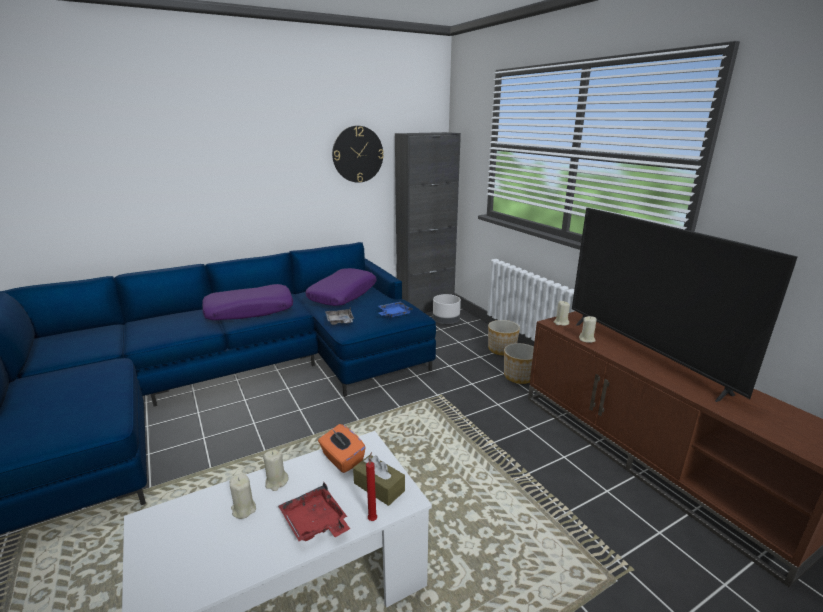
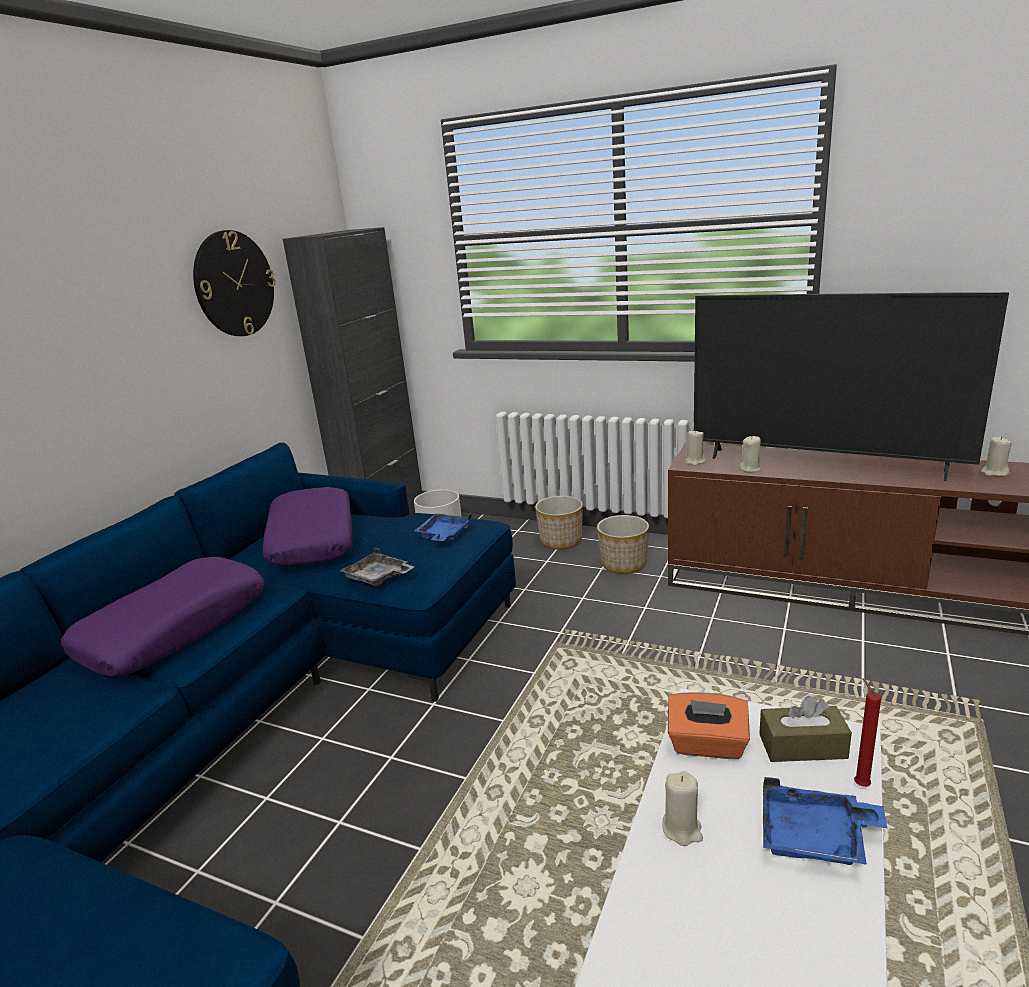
camera: 35 degrees left, 0 degrees up
beige candle [229,474,256,519] -> beige candle moved to [981,436,1012,476]
red tray [278,482,350,541] -> blue tray [763,777,887,865]

